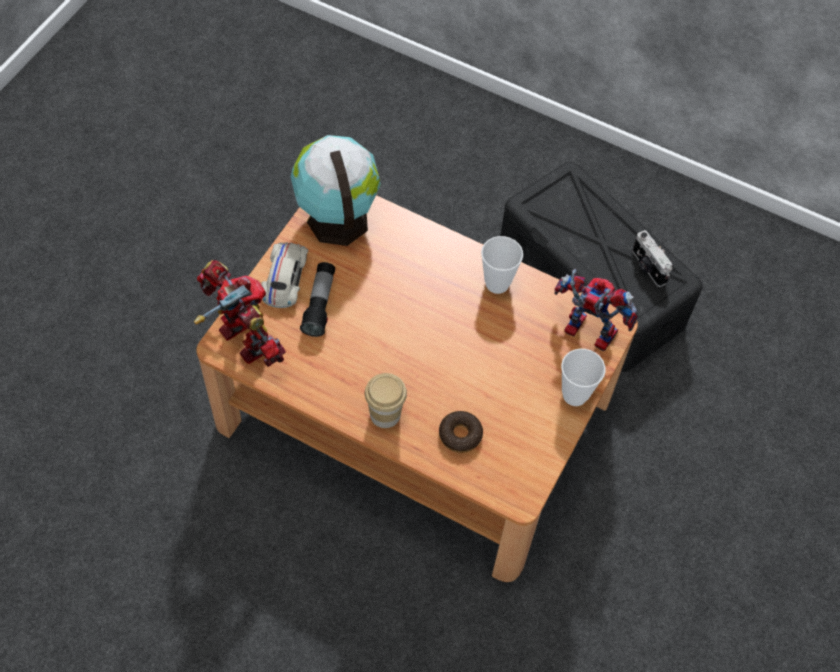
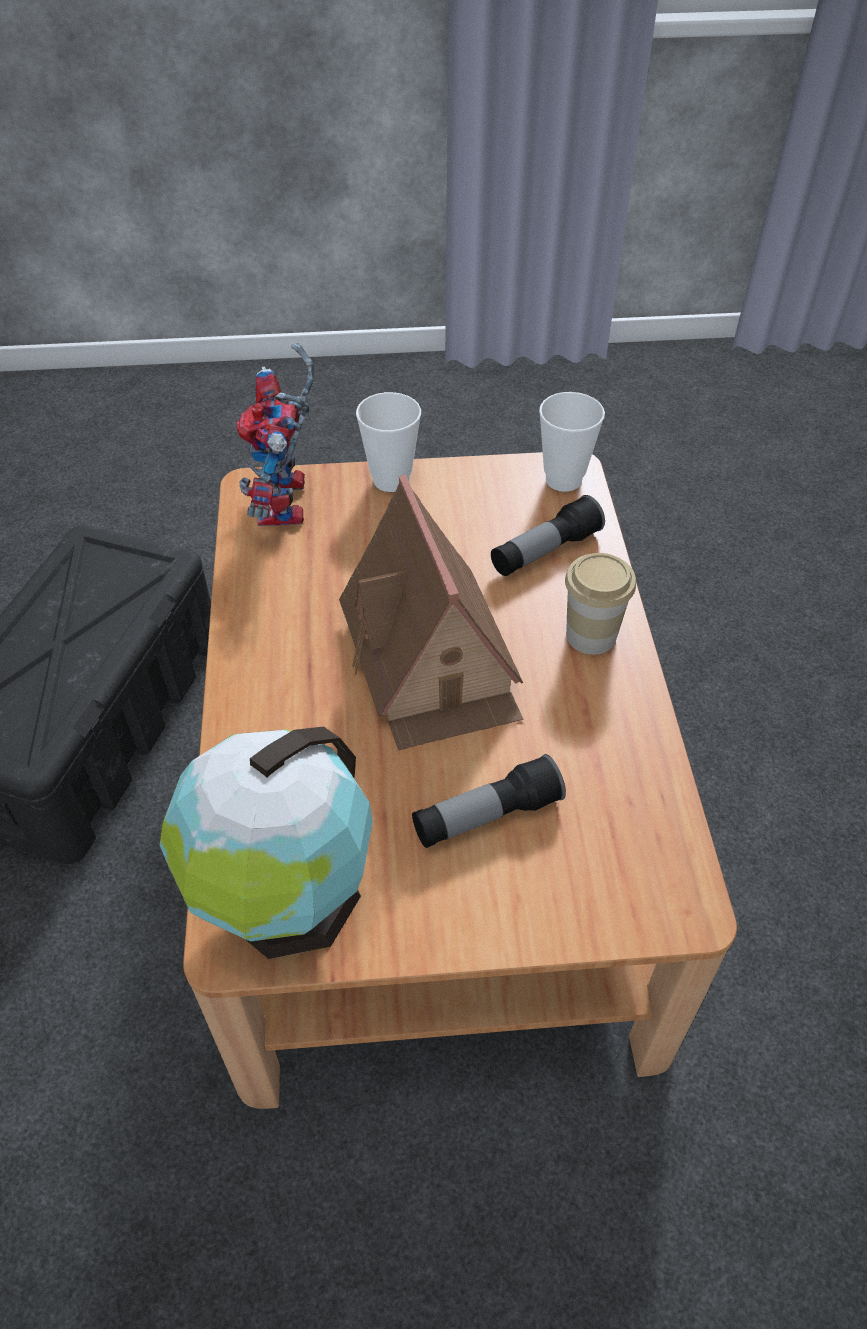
camera: 120 degrees left, 10 degrees down
toy robot [194,260,286,367] -> none
white toy car [261,242,308,308] -> none
donut [439,411,483,453] -> flashlight [491,495,605,576]
cup [481,236,523,294] -> cup moved to [539,392,605,492]
camera [632,230,673,287] -> none
none -> toy house [339,475,523,750]

